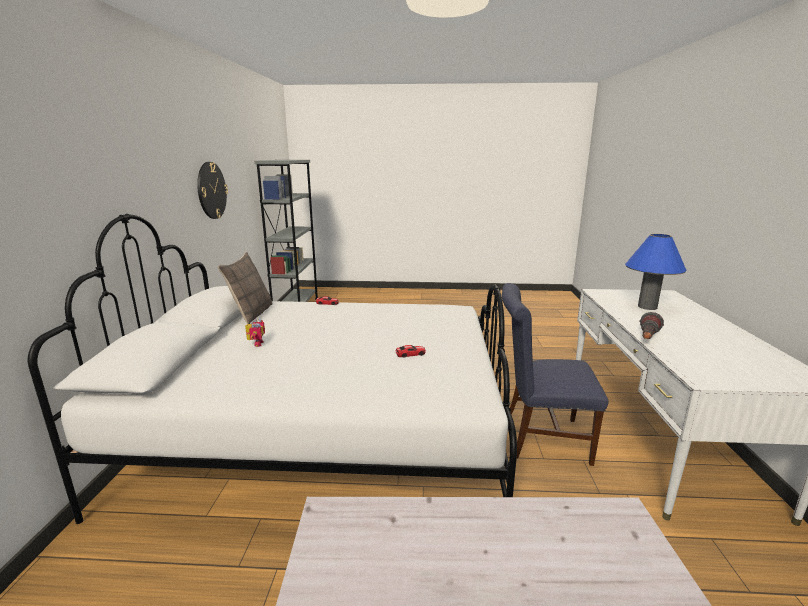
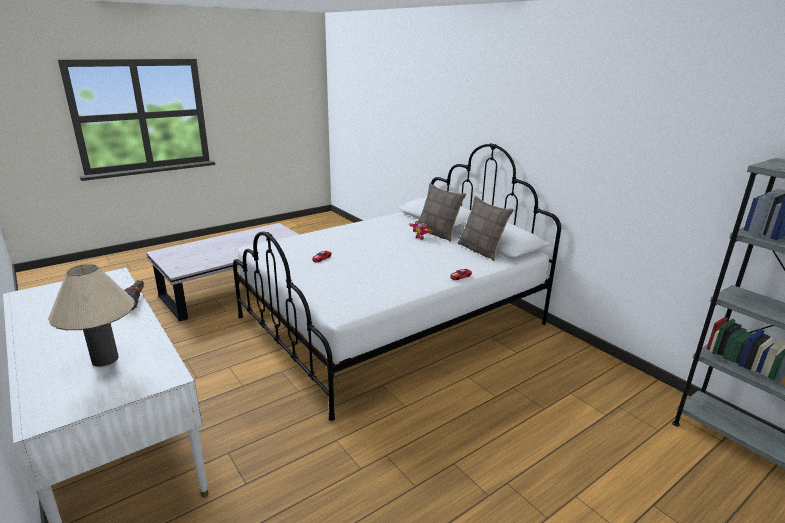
camera: 140 degrees right, 5 degrees up
wall clock [197,162,228,219] -> none
blue chair [502,283,609,466] -> none
blue table lamp [625,234,686,310] -> beige table lamp [48,264,134,367]
none -> pillow [418,183,466,242]

